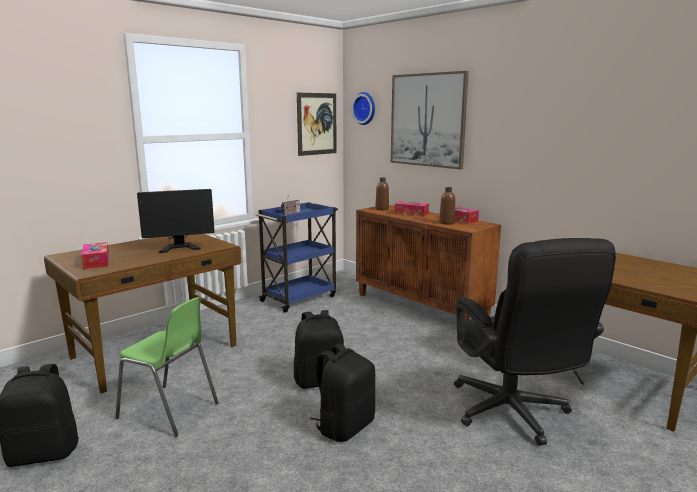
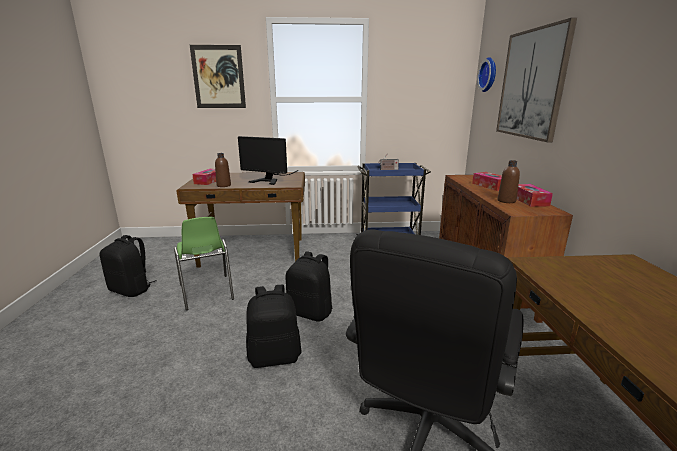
camera: 40 degrees right, 5 degrees up
picture [297,93,337,156] -> picture moved to [190,45,246,108]
brown bottle [375,177,389,210] -> brown bottle moved to [215,153,231,187]

